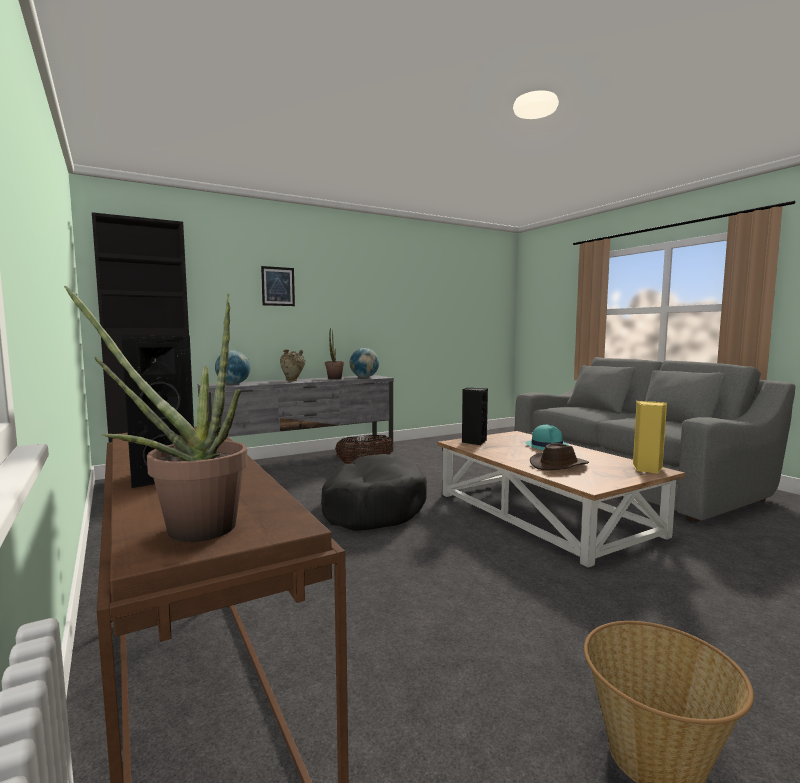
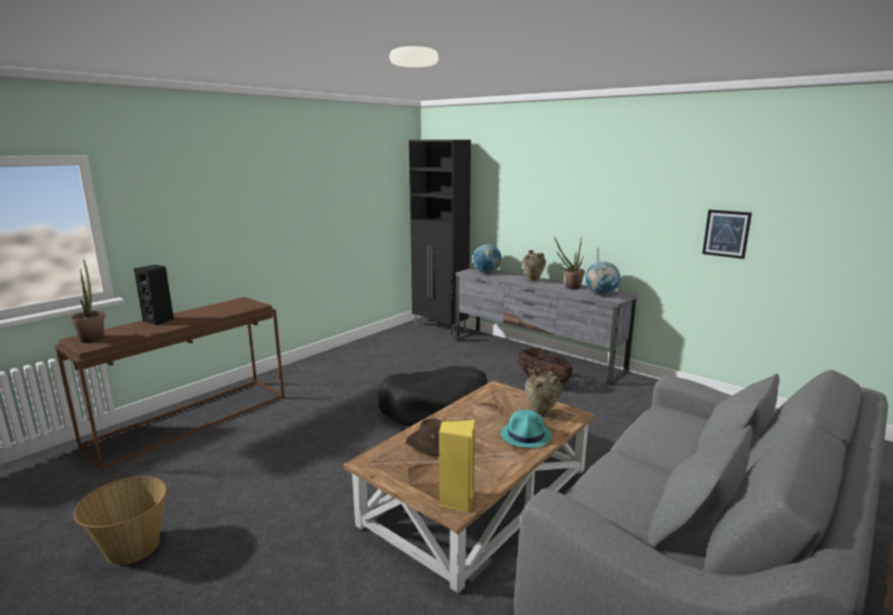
camera: 70 degrees right, 10 degrees up
picture [261,266,295,306] -> picture moved to [702,210,752,259]
black speaker [462,388,488,445] -> none
none -> beige vase [525,368,562,416]

